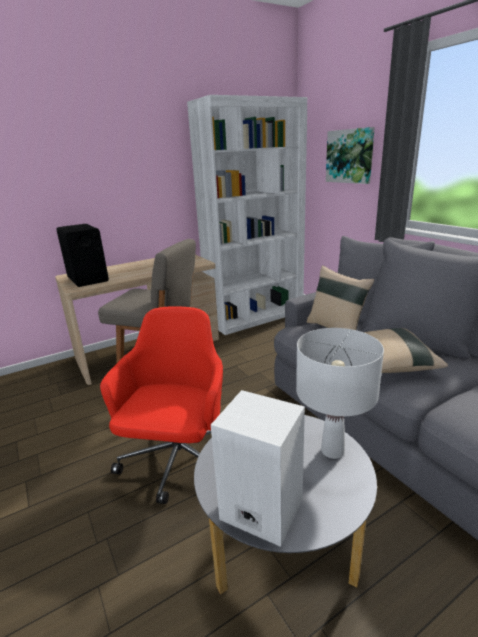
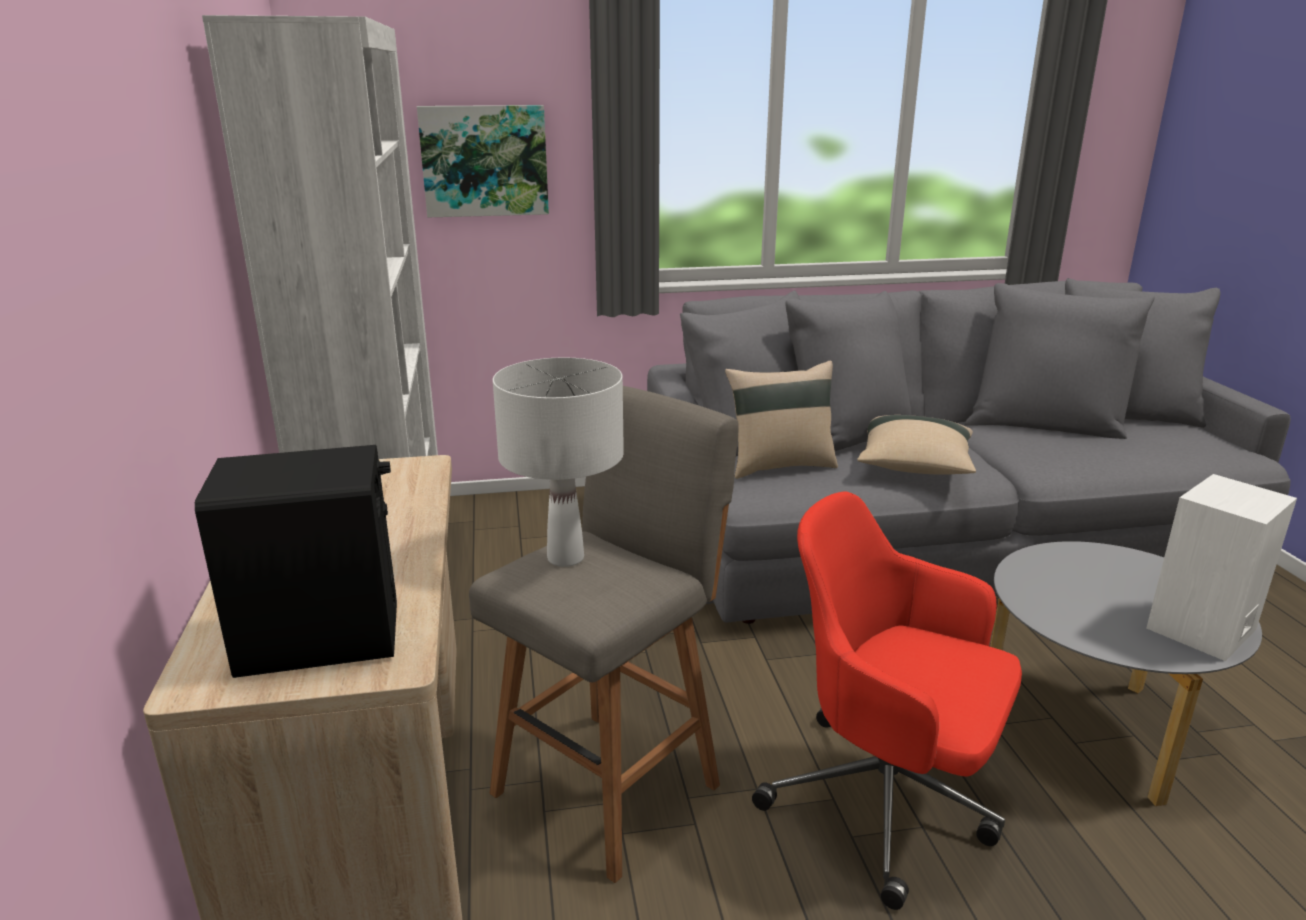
camera: 70 degrees left, 0 degrees up
white table lamp [296,328,384,459] -> white table lamp moved to [493,358,624,567]

